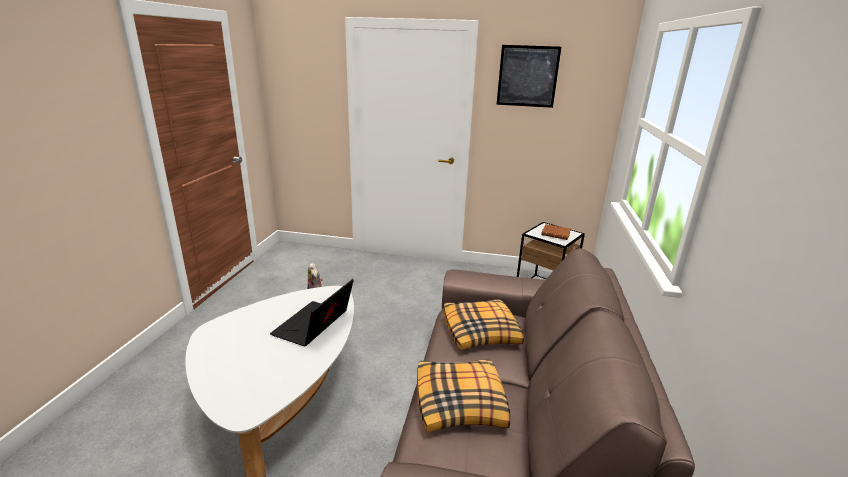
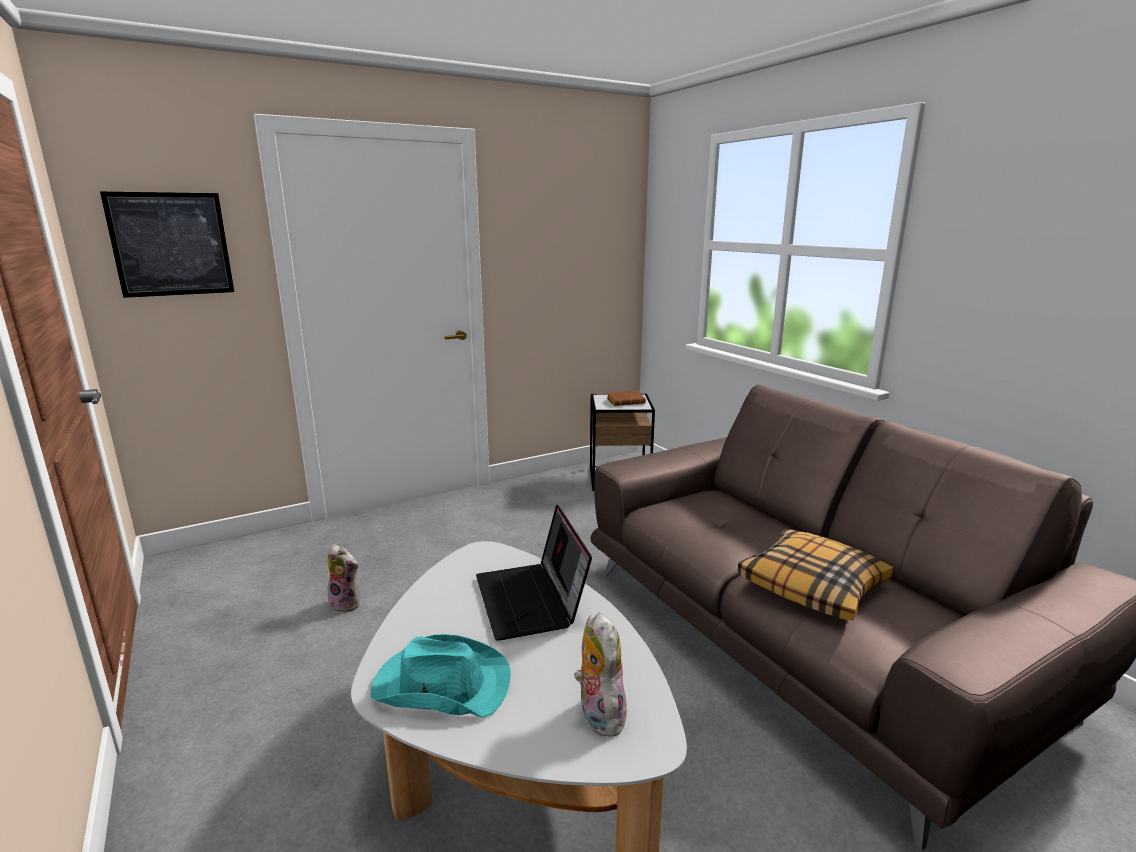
camera: 40 degrees left, 5 degrees down
pillow [444,299,524,350] -> none
picture [497,45,561,108] -> picture moved to [100,192,234,298]
none -> turquoise hat [371,634,511,718]
none -> plush toy [574,612,627,737]

